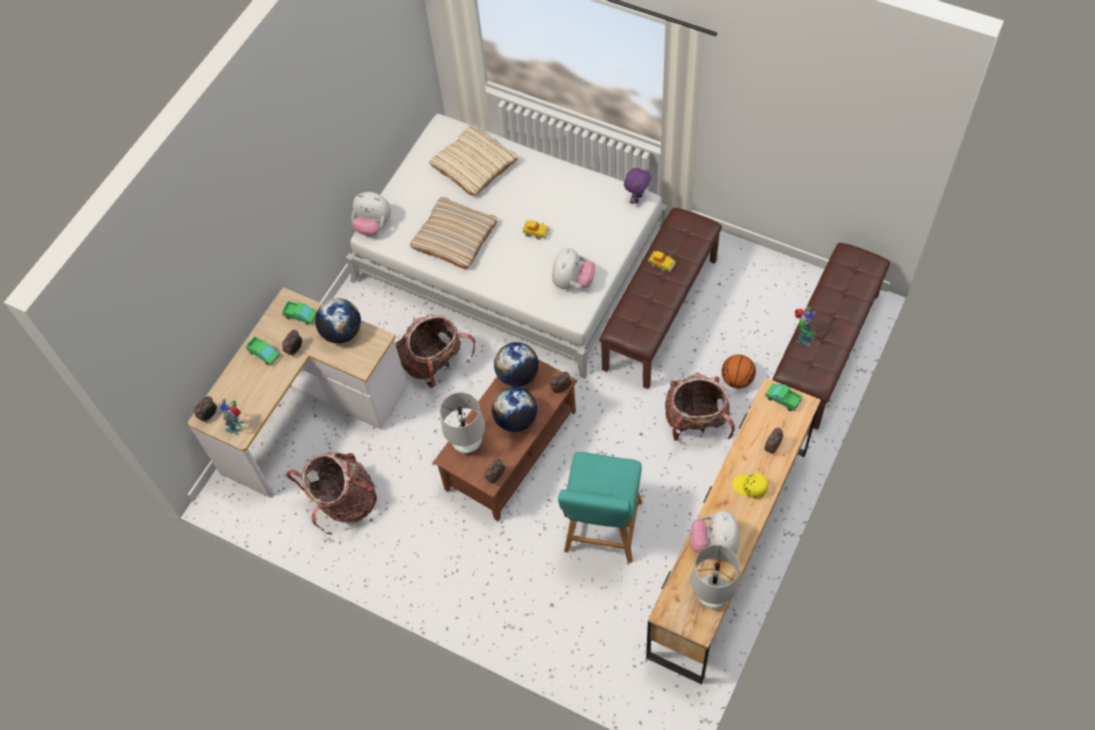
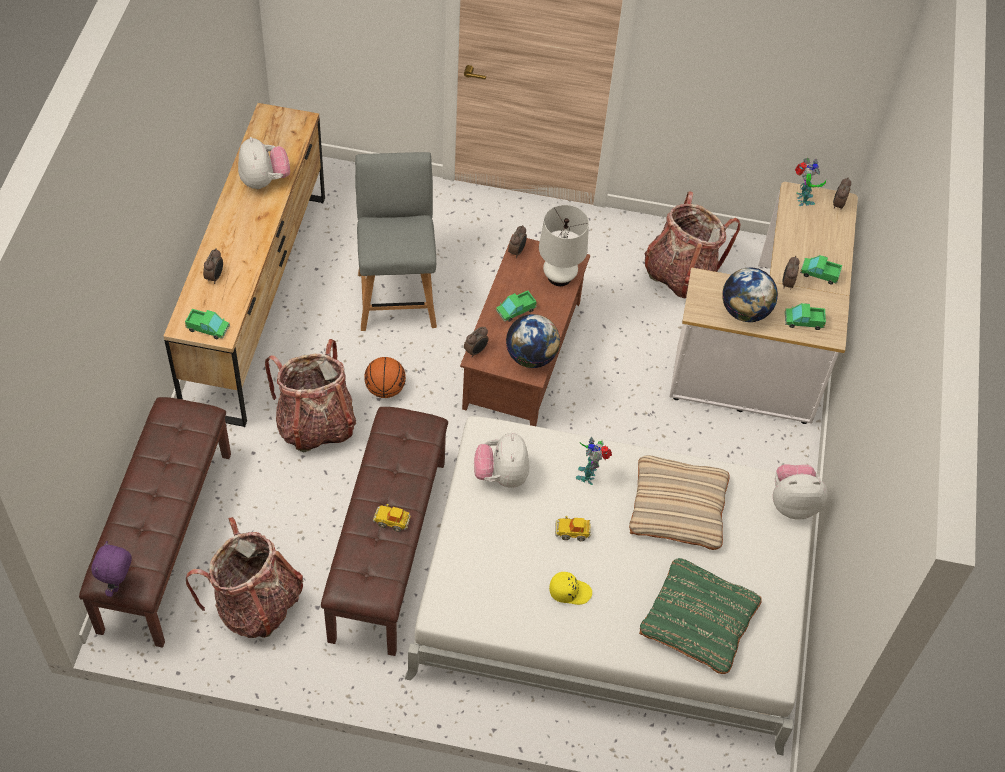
camera: 155 degrees right, 5 degrees down
backpack [395,314,475,388] -> backpack moved to [186,517,304,638]
beige pillow [429,125,517,196] -> green pillow [639,558,762,674]
globe [492,387,537,432] -> toy truck [496,290,537,322]
turquoise chair [558,452,642,563] -> grey chair [355,152,437,331]
purple plush toy [624,168,651,204] -> purple plush toy moved to [91,541,132,597]
white table lamp [690,545,740,608] -> none
basketball [722,355,756,389] -> basketball moved to [364,357,406,398]
yellow cap [732,473,768,499] -> yellow cap moved to [549,572,592,605]
toy robot [794,307,817,346] -> toy robot moved to [576,436,612,485]

